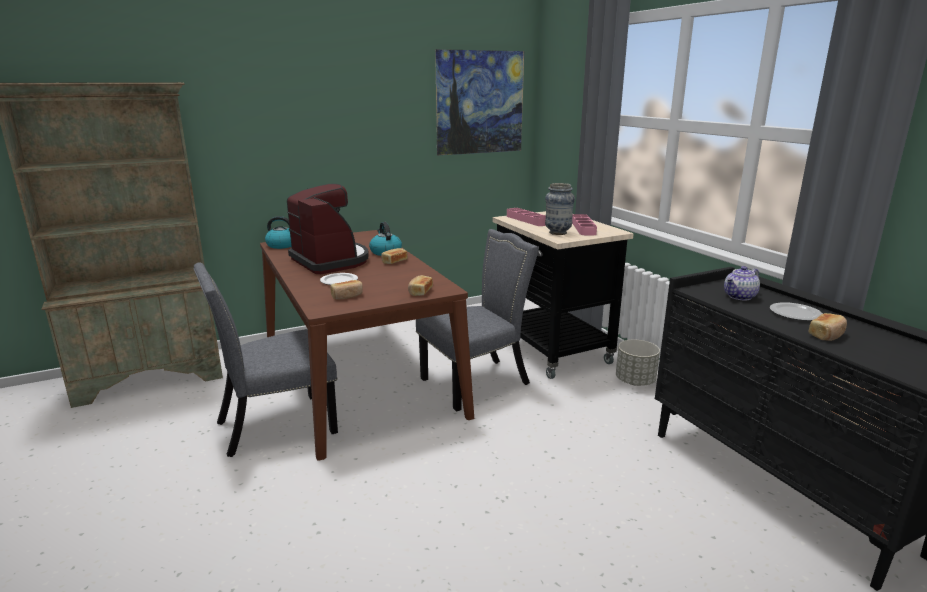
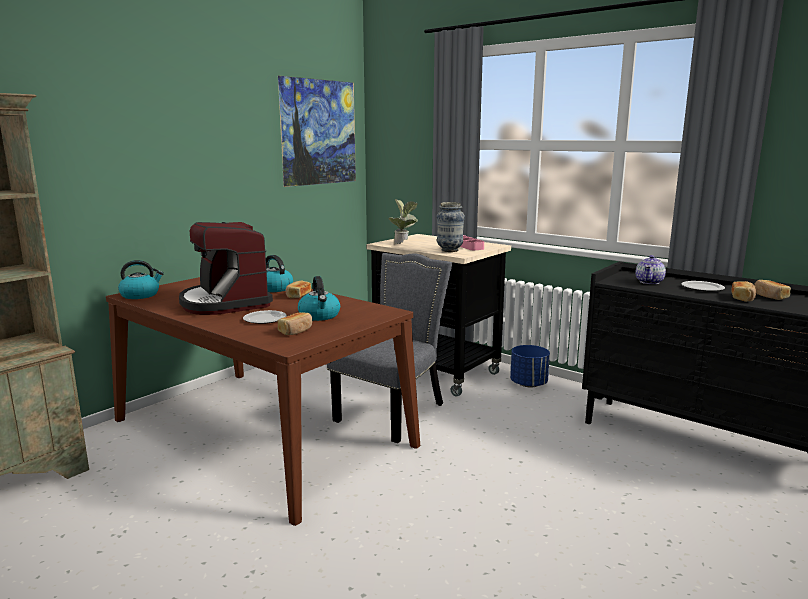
camera: 25 degrees left, 5 degrees down
grey chair [194,263,338,457] -> none
coffee machine [287,184,369,274] -> coffee machine turned 150 degrees counterclockwise [179,222,273,315]
bread [408,275,433,296] -> bread moved to [754,280,791,300]
pink tray [507,208,546,226] -> potted plant [388,199,418,244]
grey planter [616,340,660,386] -> blue planter [510,345,550,387]
none -> kettle [298,276,340,321]

